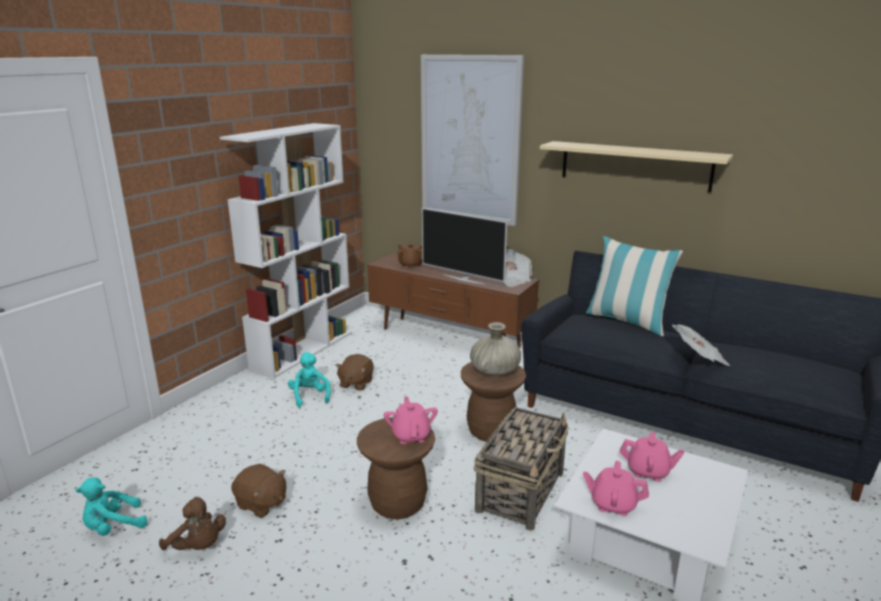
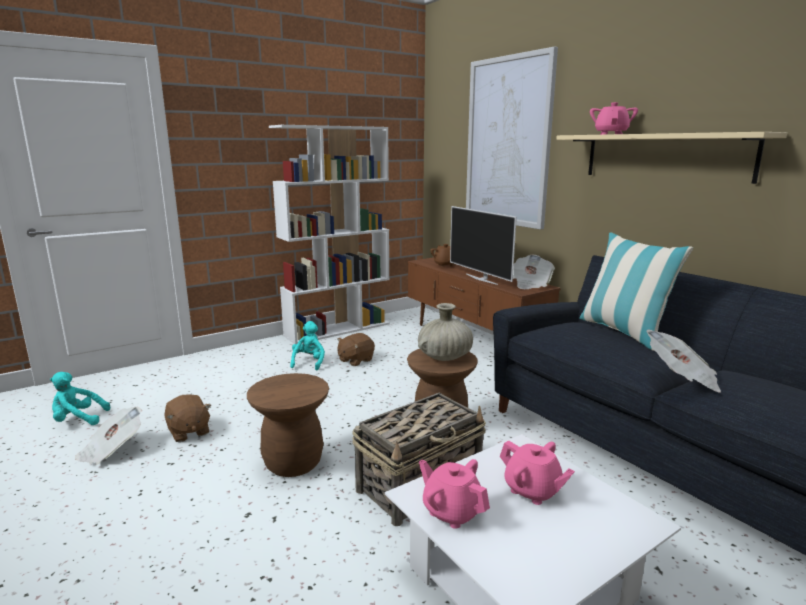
camera: 25 degrees right, 5 degrees down
brown plush toy [159,497,226,550] -> newspaper [75,407,142,465]
pink teapot [384,396,438,444] -> pink teapot moved to [590,102,638,135]

